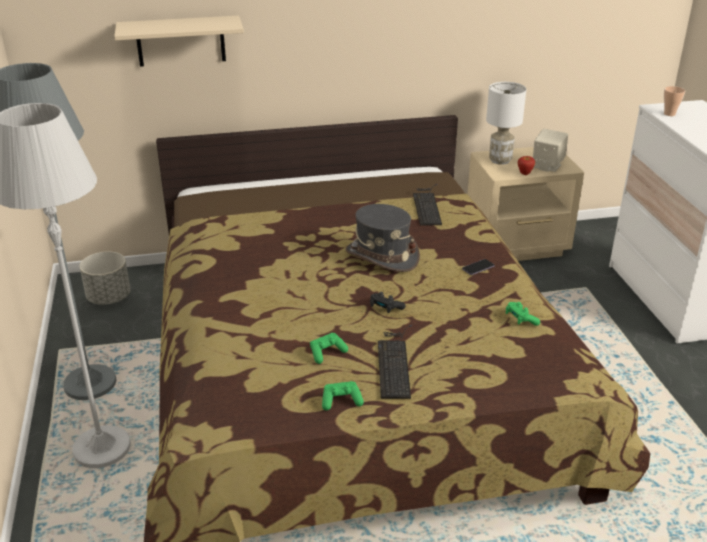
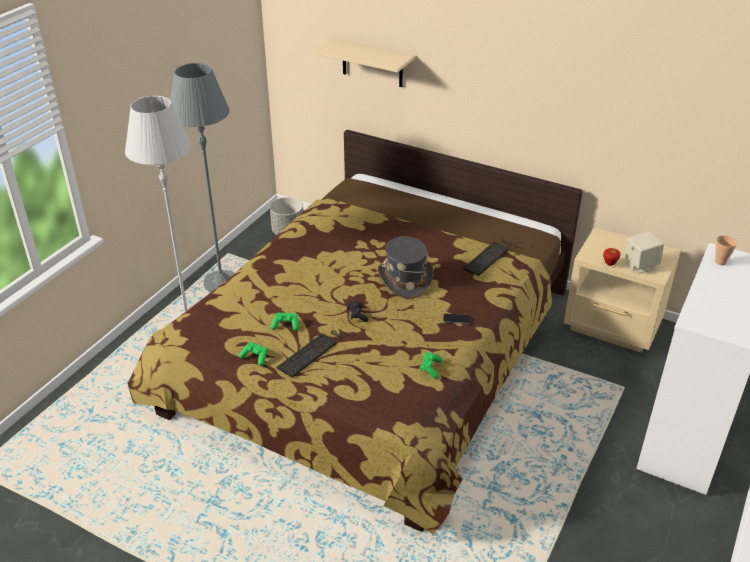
camera: 40 degrees right, 5 degrees up
white table lamp [486,82,526,165] -> none

